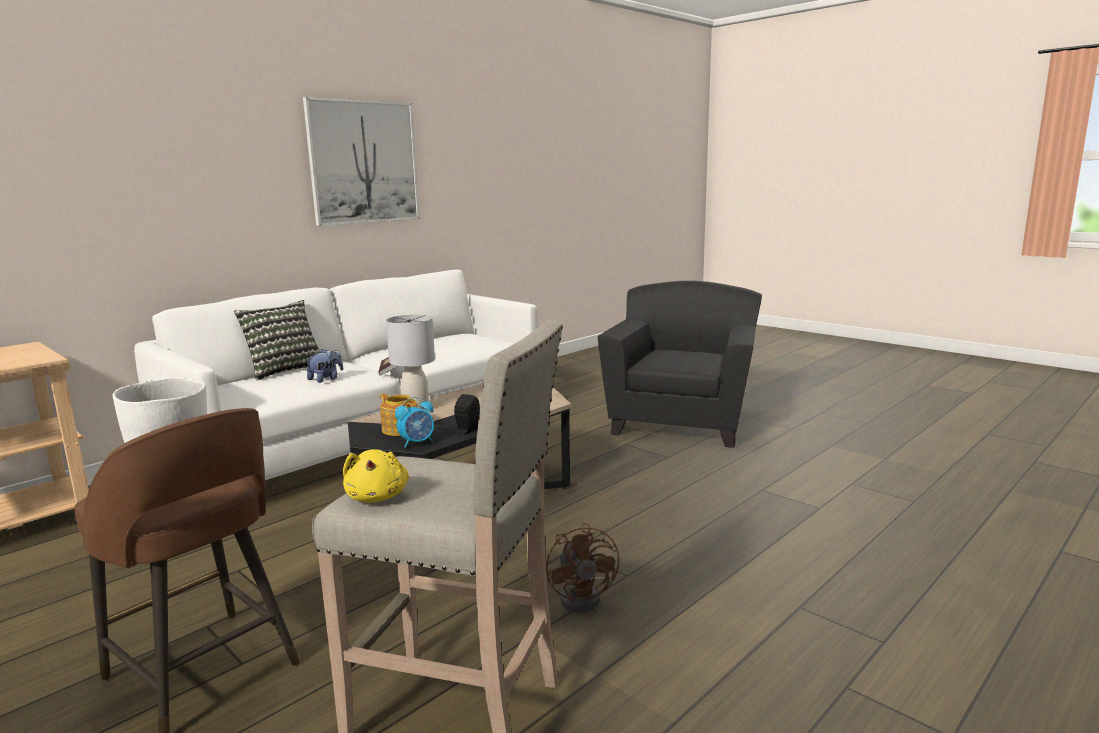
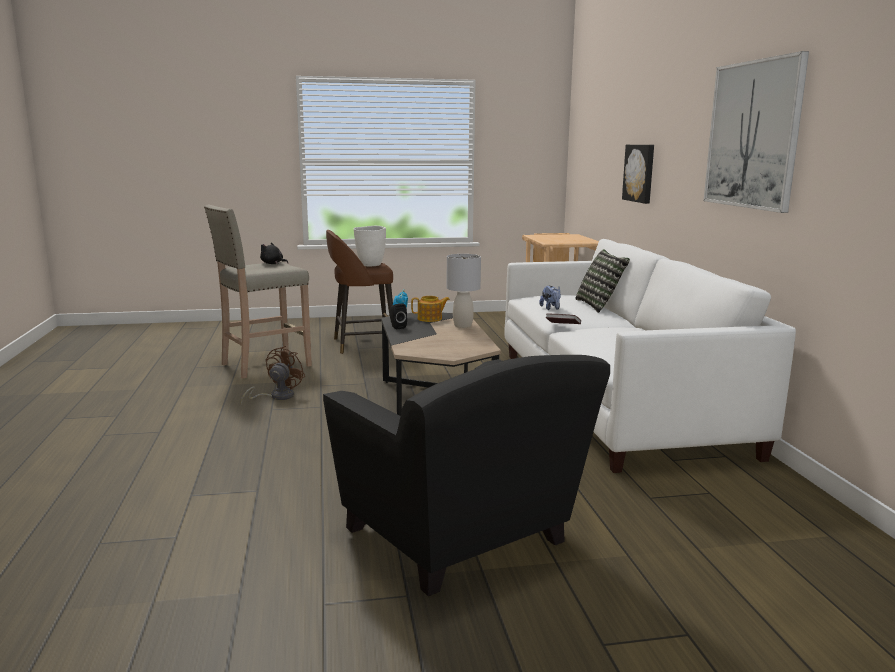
camera: 125 degrees right, 0 degrees up
yellow plush toy [343,449,409,503] -> black plush toy [260,242,288,264]
brown fan [546,523,620,613] -> brown fan turned 90 degrees clockwise [241,346,305,405]
none -> picture [622,145,654,204]

